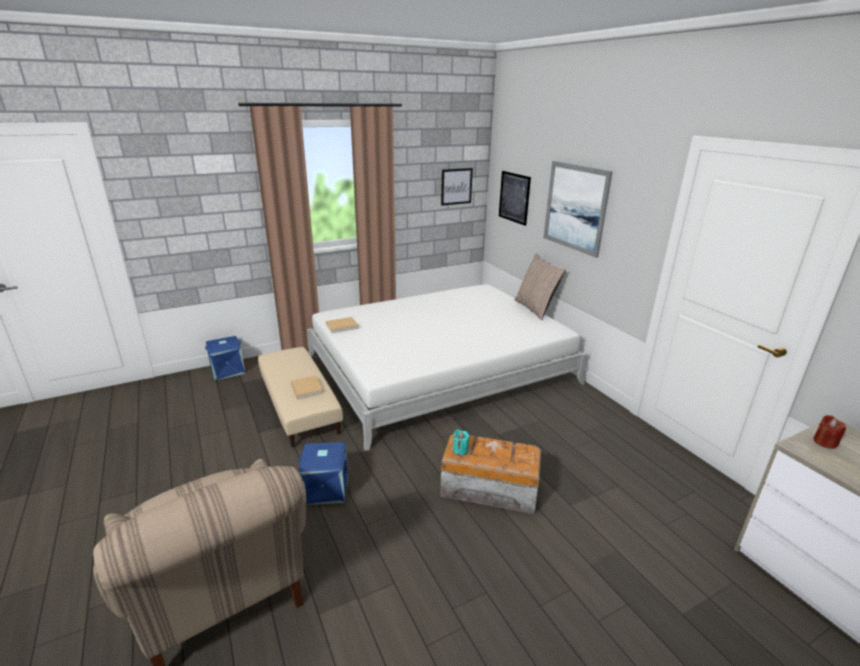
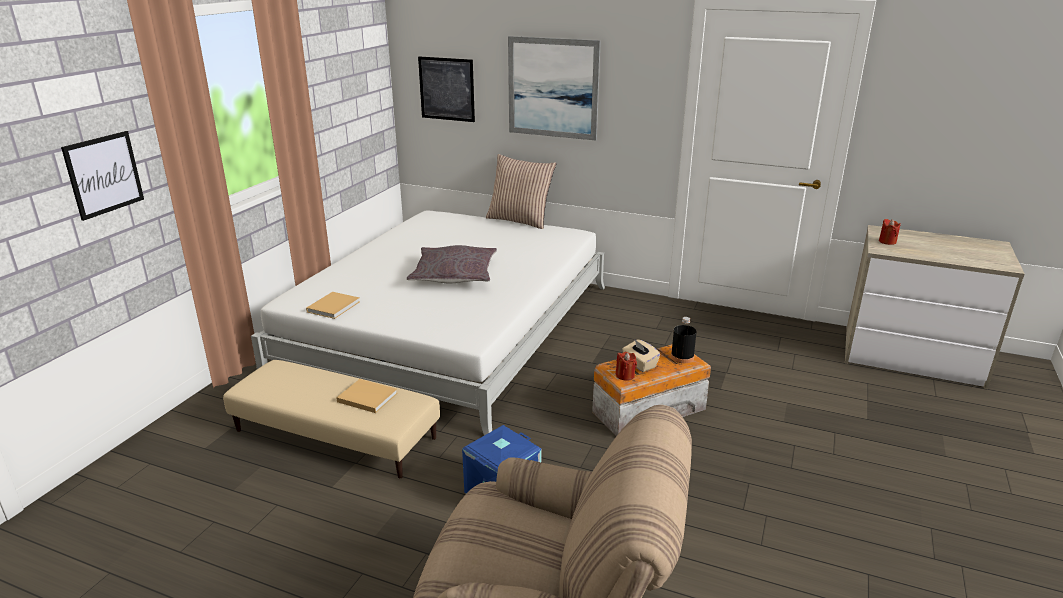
camera: 40 degrees left, 0 degrees up
blue storage box [205,336,245,380] -> none
picture [441,168,473,206] -> picture moved to [61,131,144,221]
turquoise candle [453,429,469,456] -> red candle [616,352,637,381]
none -> grey pillow [407,245,497,284]
none -> beige tissue box [622,339,660,372]
none -> black bottle [671,317,697,363]

